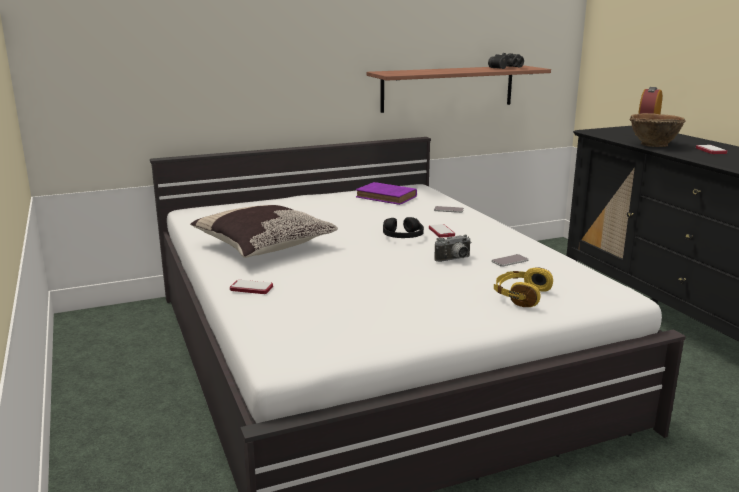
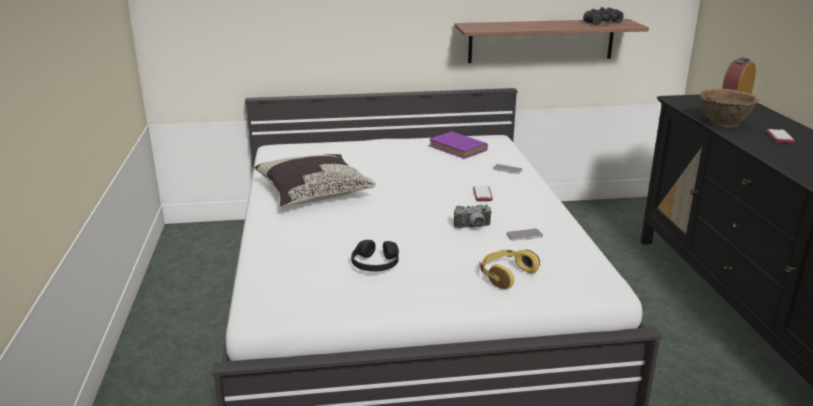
camera: 15 degrees right, 5 degrees up
phone [230,280,273,294] -> none
black headphones [383,217,424,238] -> black headphones moved to [351,240,399,271]

